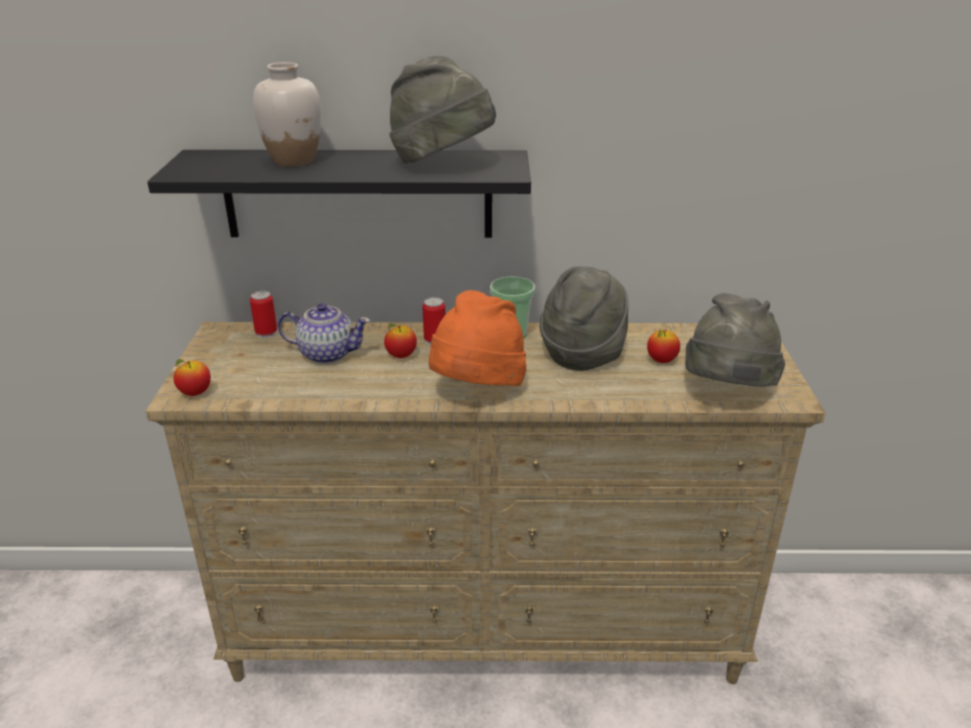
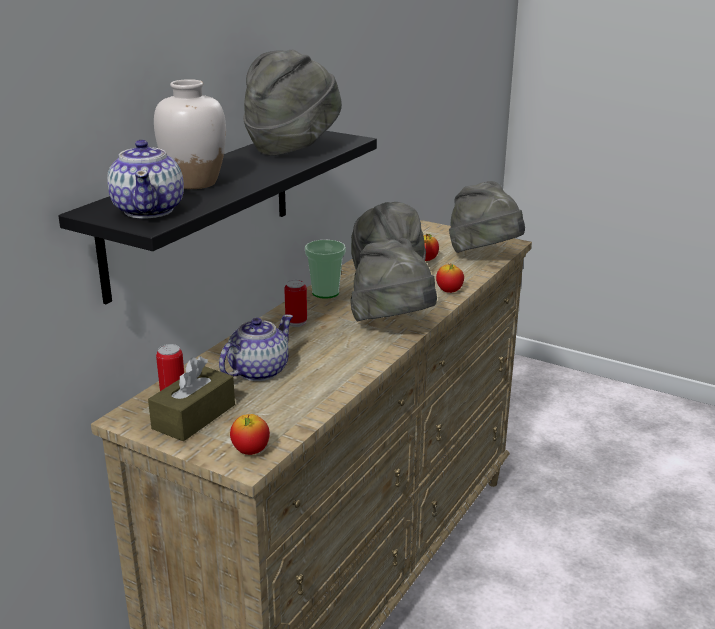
camera: 60 degrees left, 5 degrees down
apple [384,323,417,358] -> apple moved to [436,264,464,293]
orange hat [429,290,526,386] -> grey hat [350,238,437,321]
none -> teapot [107,140,184,218]
none -> brown tissue box [148,356,235,442]

